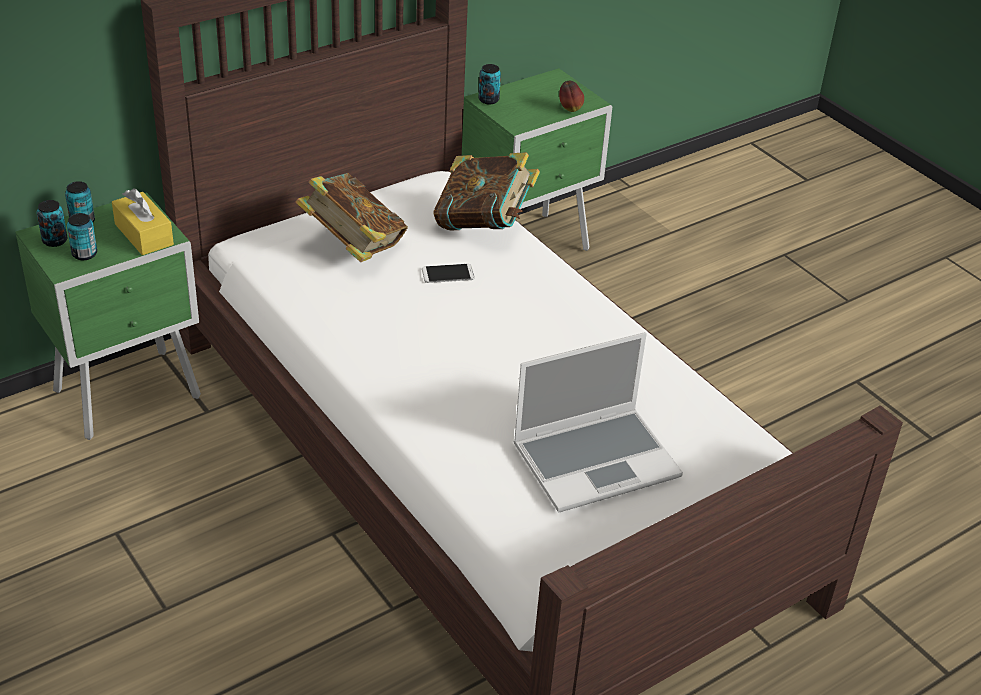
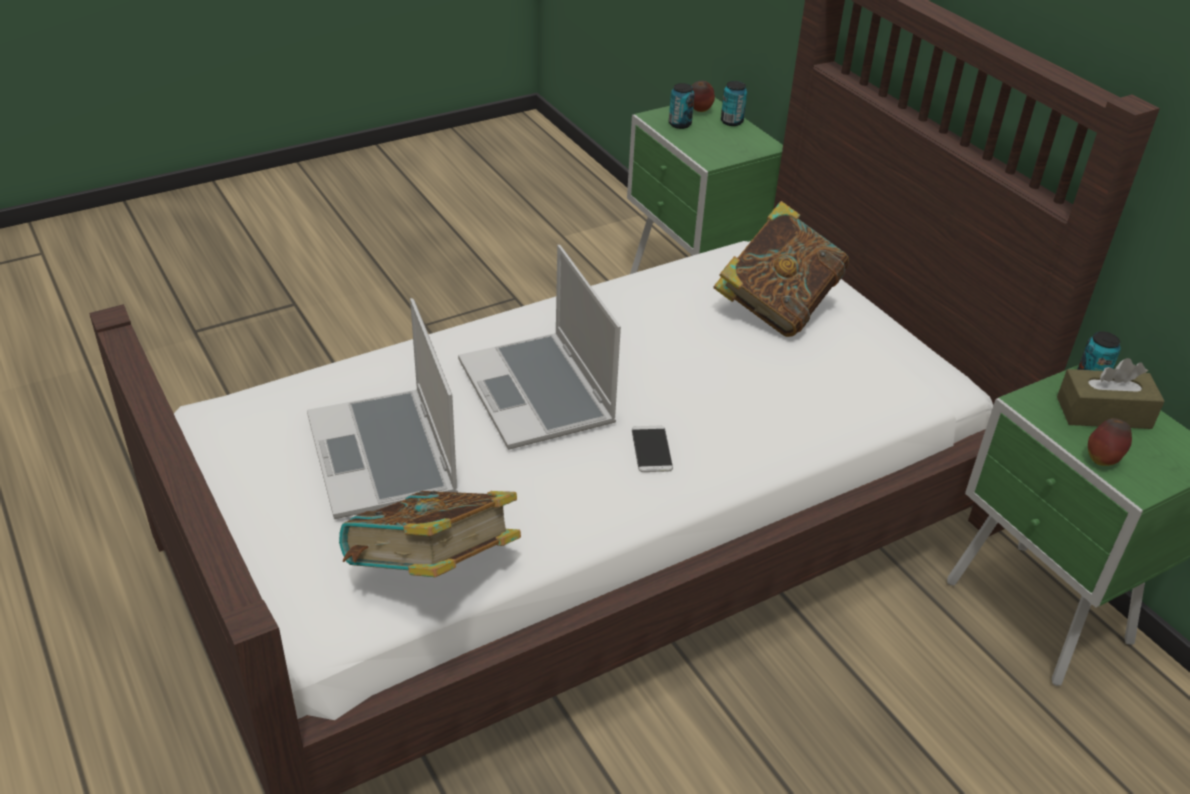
camera: 95 degrees right, 0 degrees up
can [37,200,68,247] -> apple [692,81,715,112]
yellow tissue box [112,188,174,255] -> none
phone [422,264,475,283] -> phone moved to [632,426,673,472]
book [433,152,540,230] -> book moved to [339,491,521,577]
none -> laptop [458,245,621,450]
none -> brown tissue box [1057,358,1165,429]

